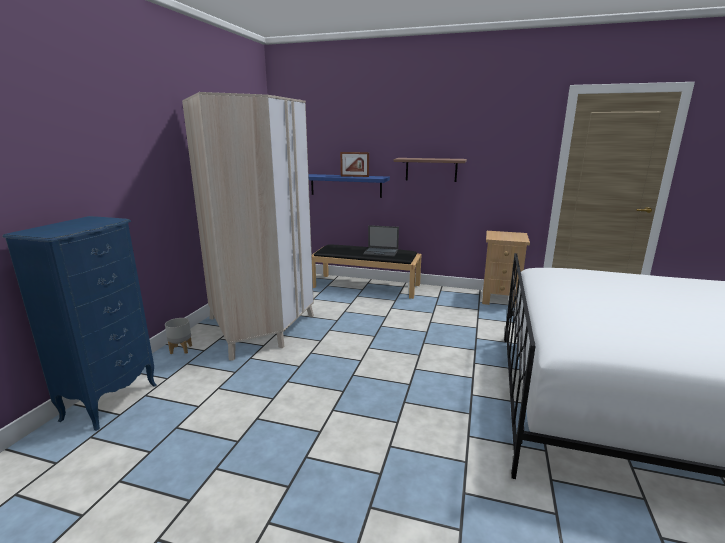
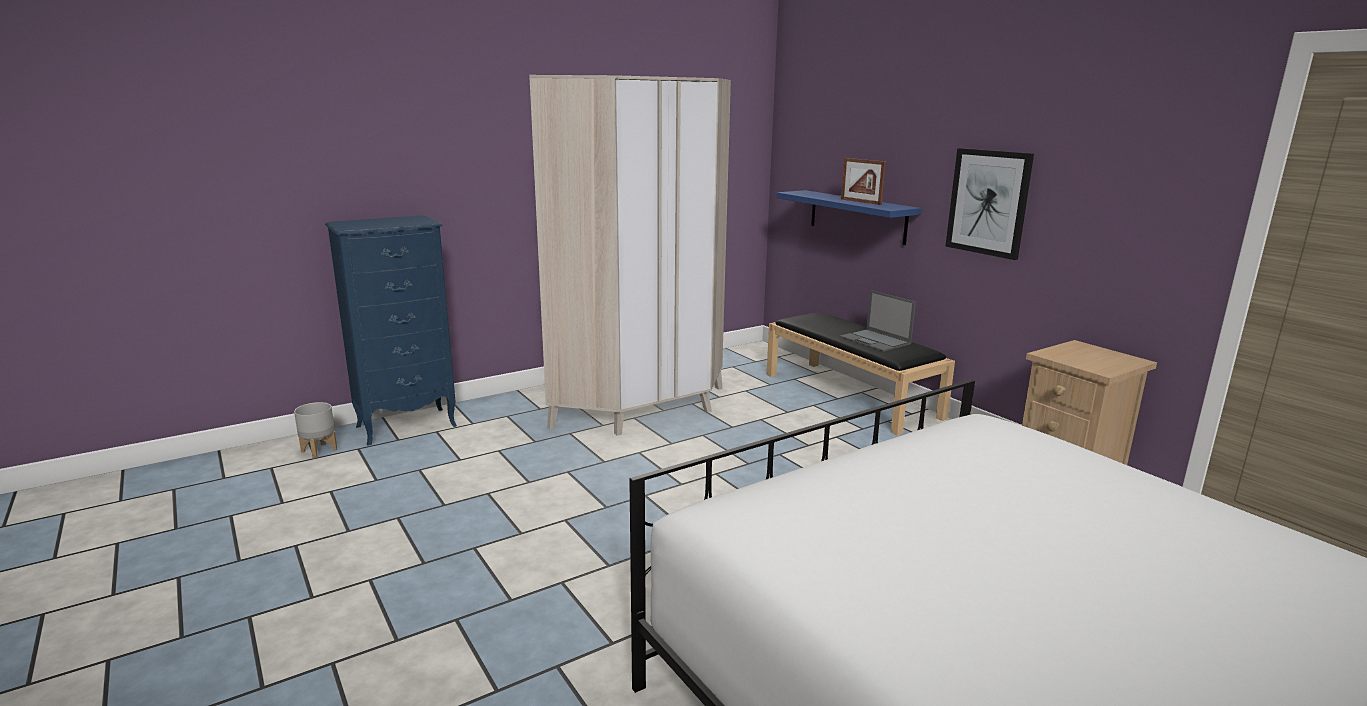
camera: 40 degrees right, 0 degrees up
grey planter [165,318,192,354] -> grey planter moved to [294,402,337,458]
shelf [393,158,467,182] -> picture [945,148,1034,260]

